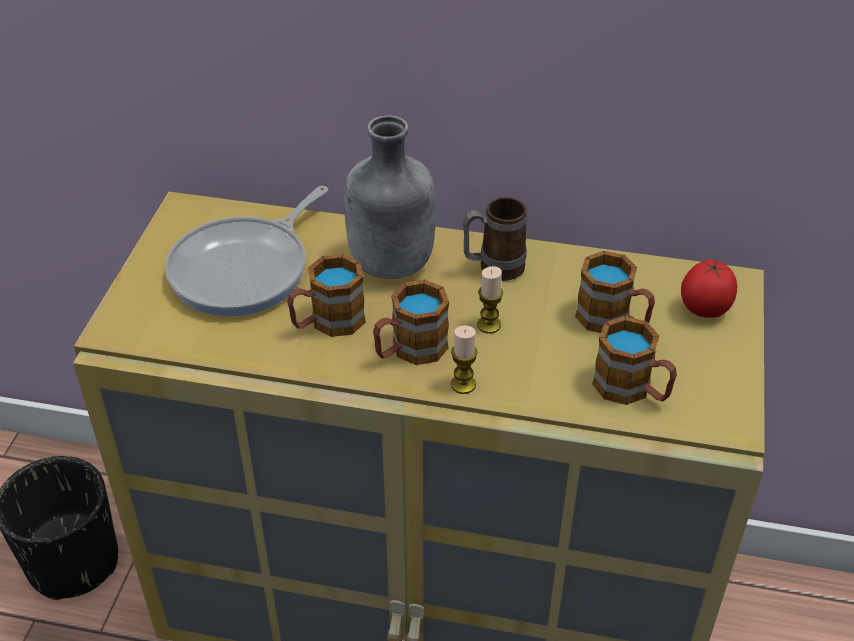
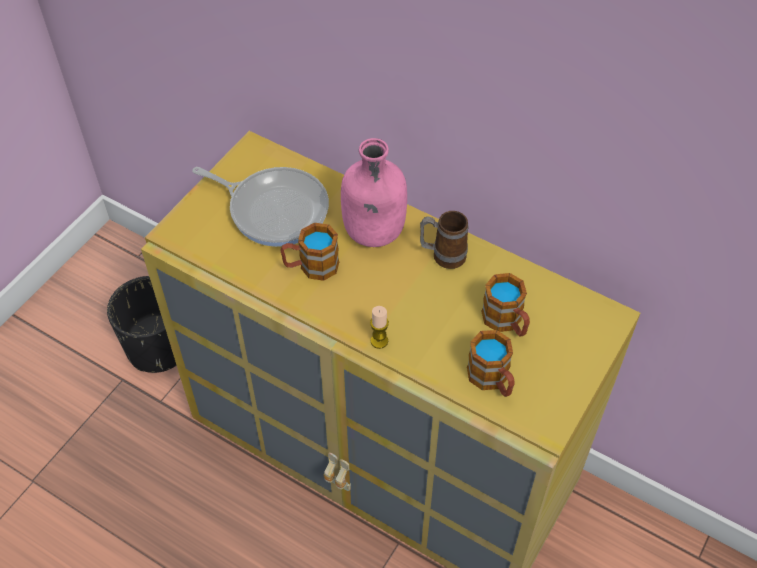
camera: 20 degrees right, 10 degrees up
frying pan [165,186,328,317] -> frying pan turned 120 degrees counterclockwise [192,167,329,247]
grey bottle [344,115,436,279] -> pink bottle [341,138,407,247]
mug [373,280,449,365] -> none
candle [477,266,503,333] -> none
tomato [681,258,737,318] -> none

